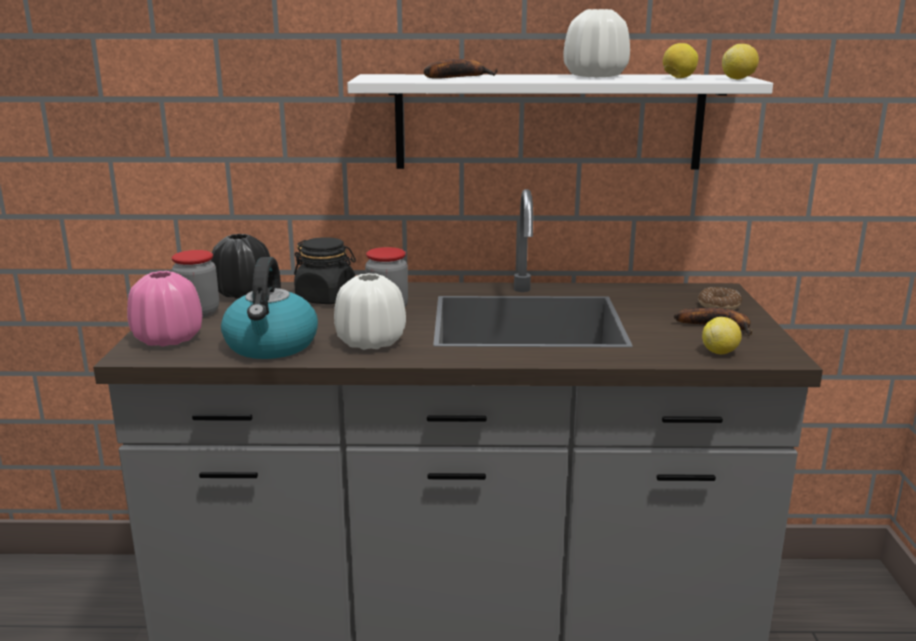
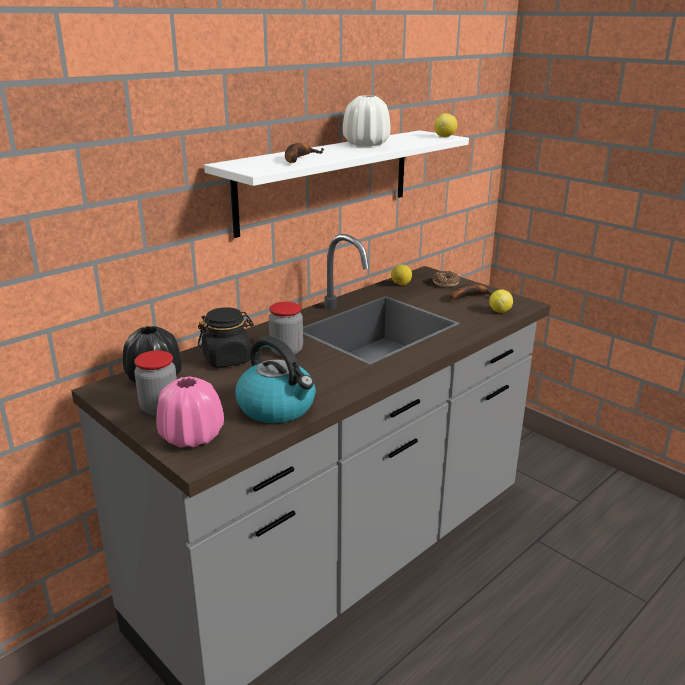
camera: 45 degrees left, 5 degrees up
white vase [334,273,406,350] -> none
lemon [663,43,698,78] -> lemon moved to [391,265,412,285]

